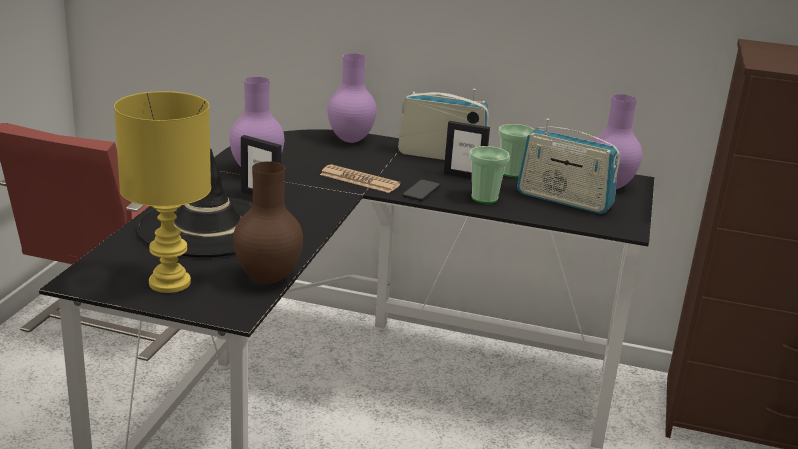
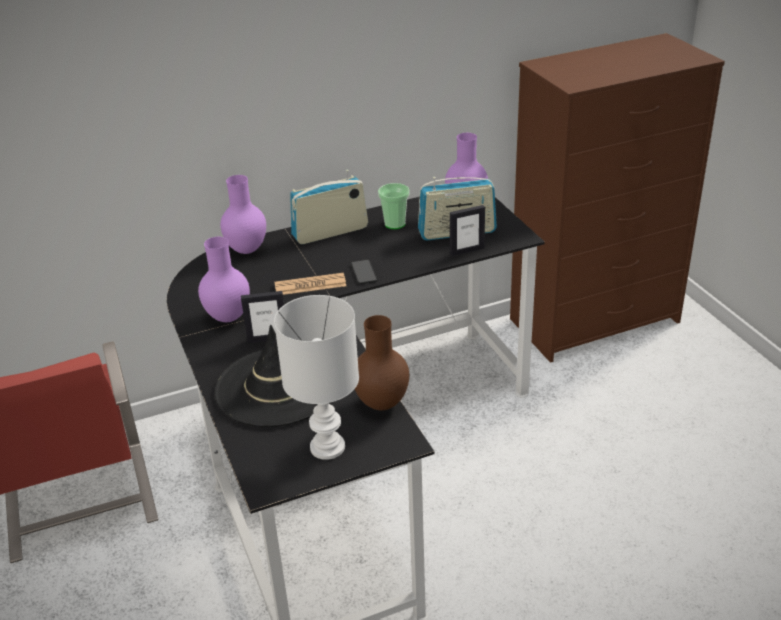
camera: 35 degrees left, 10 degrees up
yellow table lamp [114,91,211,293] -> white table lamp [274,295,359,460]
picture frame [444,121,490,179] -> picture frame moved to [450,205,485,256]
cup [469,146,510,204] -> none

